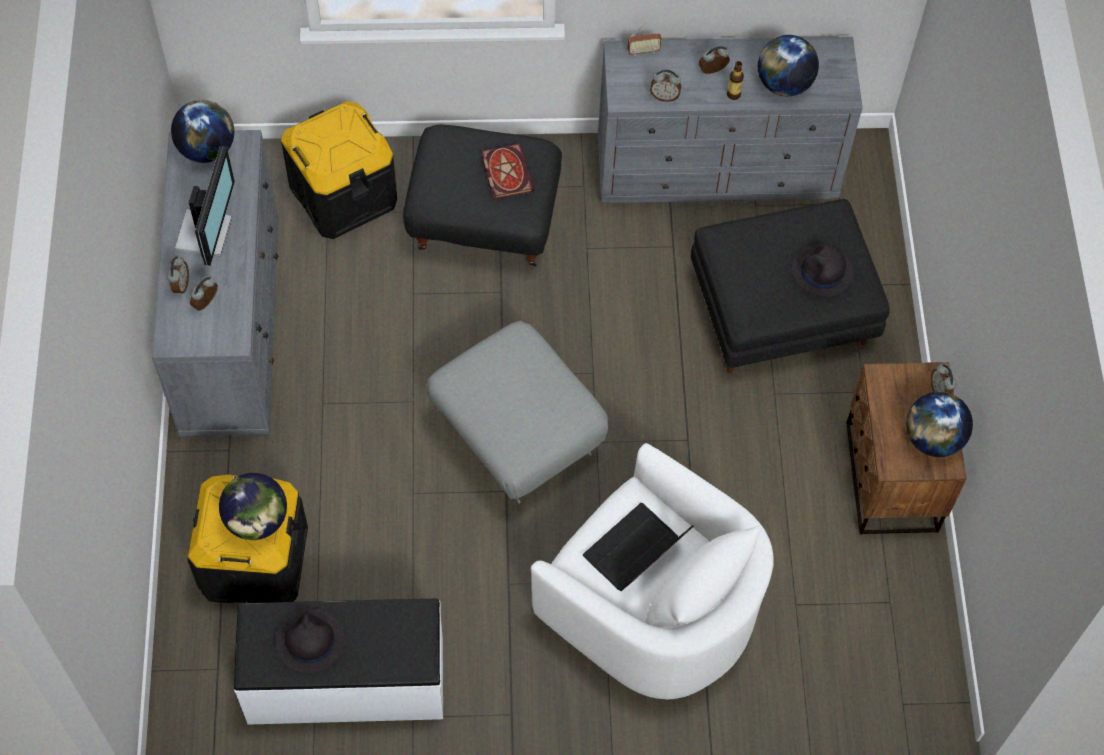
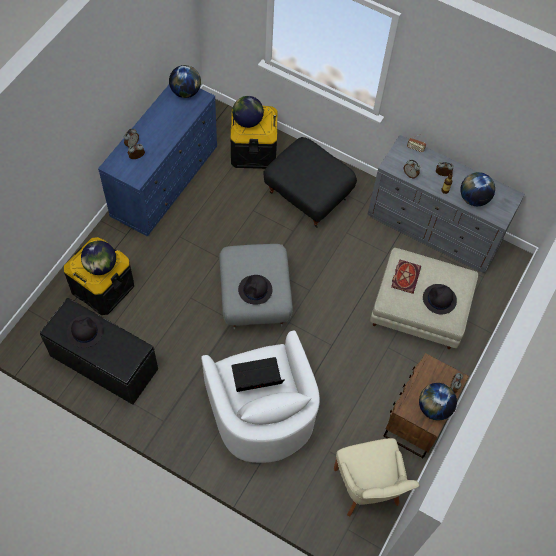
camera: 30 degrees right, 0 degrees up
grey dresser [152,130,279,436] -> blue dresser [98,85,217,237]
monitor [175,146,235,266] -> none
white bench [234,599,443,725] -> black bench [40,298,158,405]
book [482,144,534,200] -> book moved to [391,260,421,294]
black ottoman [691,199,889,373] -> beige ottoman [370,248,478,349]
none -> globe [232,96,264,128]
none -> black hat [238,275,272,304]
none -> beige chair [334,438,420,517]

